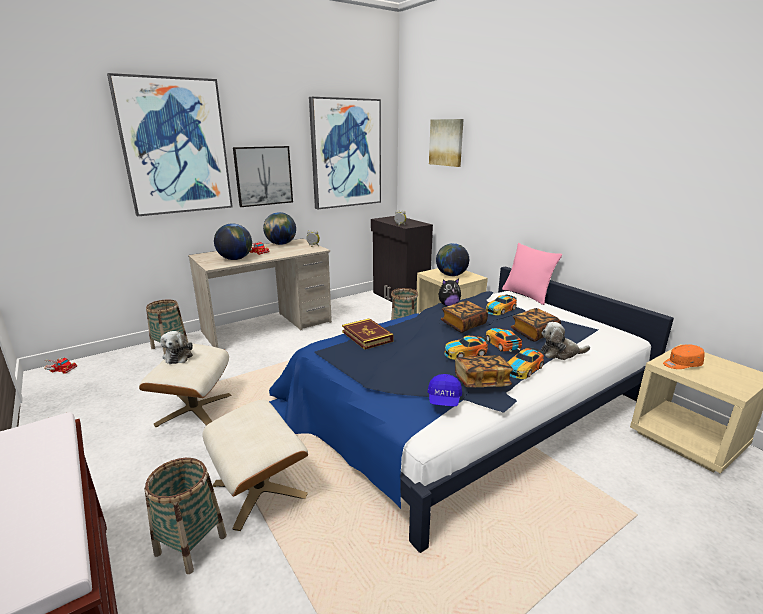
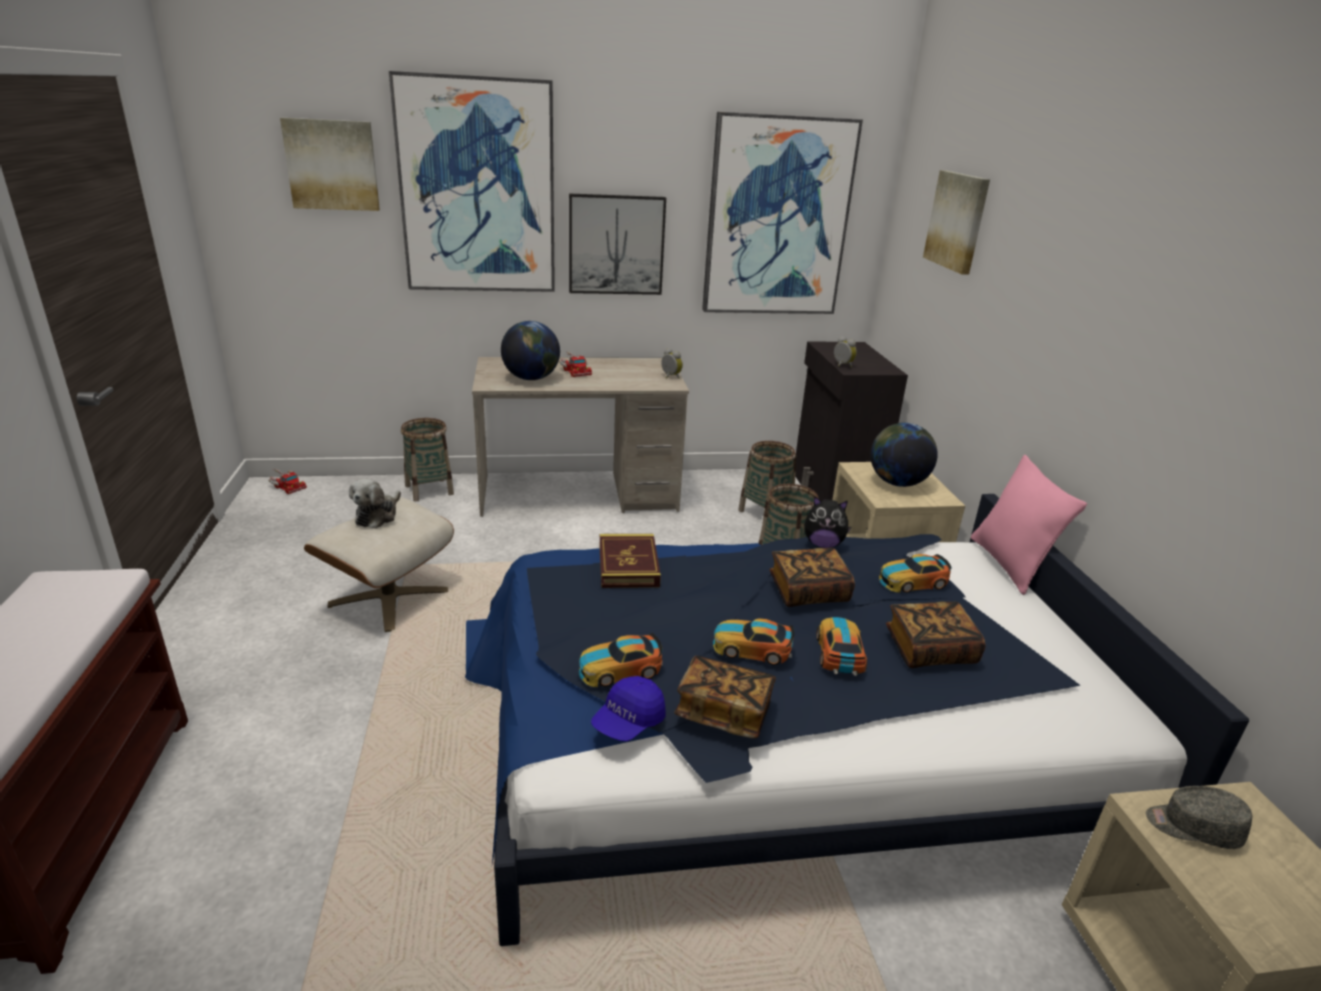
camera: 25 degrees right, 5 degrees up
basket [144,458,227,574] -> basket moved to [738,441,796,520]
beige ottoman [202,400,308,531] -> none
globe [263,212,296,245] -> none
toy car [507,347,544,379] -> toy car moved to [579,633,663,687]
plush toy [541,322,590,360] -> none
orange cap [663,344,705,369] -> grey cap [1146,786,1252,849]
none -> picture [280,118,380,211]

